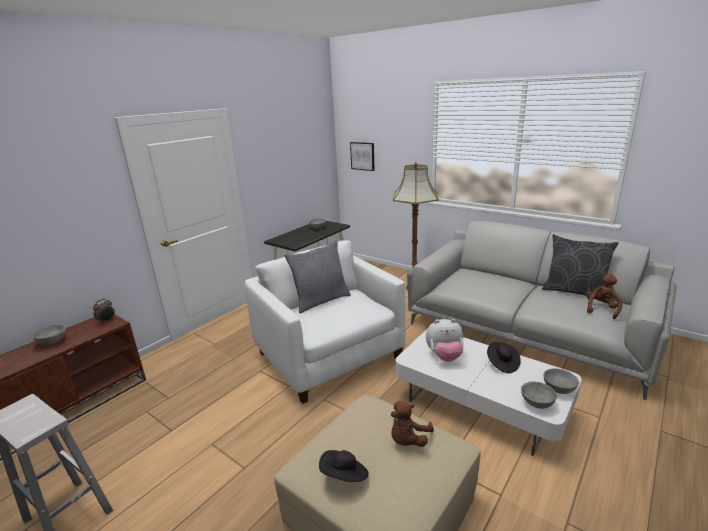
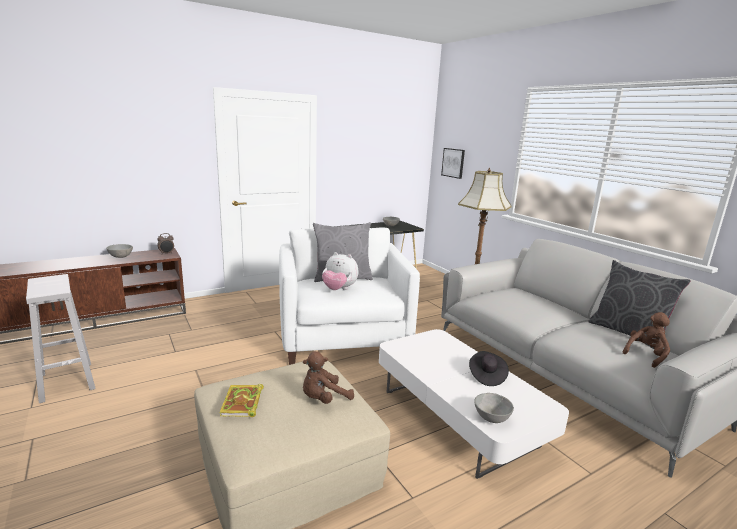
camera: 20 degrees right, 5 degrees down
black hat [319,450,369,482] -> book [220,384,264,417]
plush toy [426,319,464,362] -> plush toy moved to [322,252,358,290]
grey bowl [544,369,579,394] -> none

